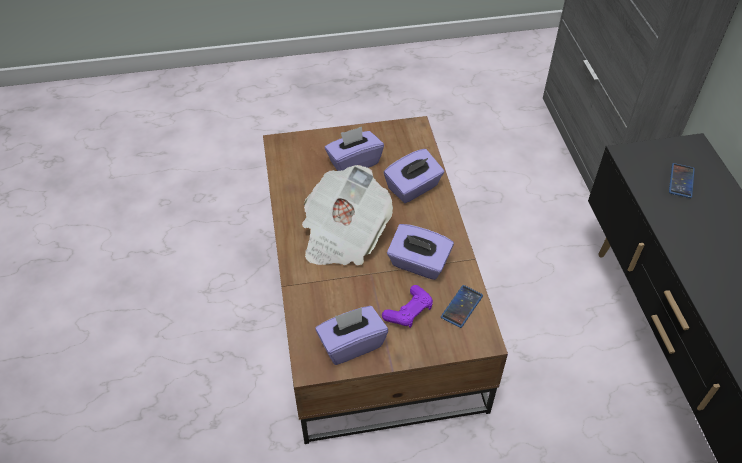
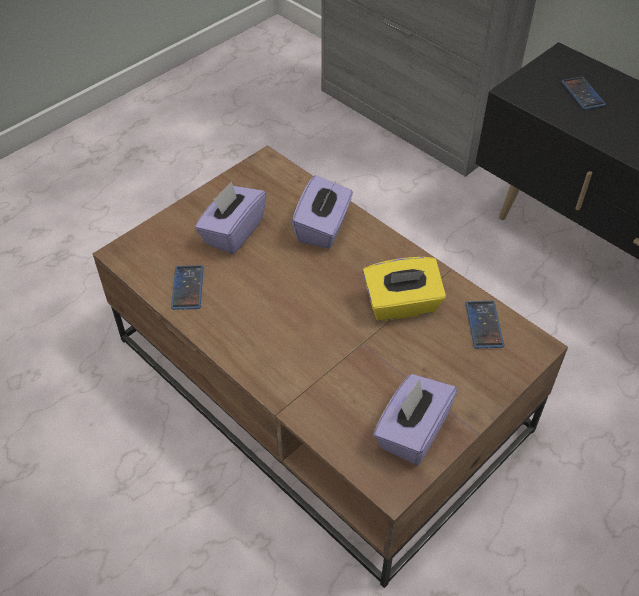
camera: 35 degrees left, 0 degrees up
newspaper [302,165,393,266] -> none
purple game controller [382,285,433,328] -> none
purple tissue box [387,224,454,280] -> yellow tissue box [362,257,446,321]
none -> phone [171,265,204,310]

